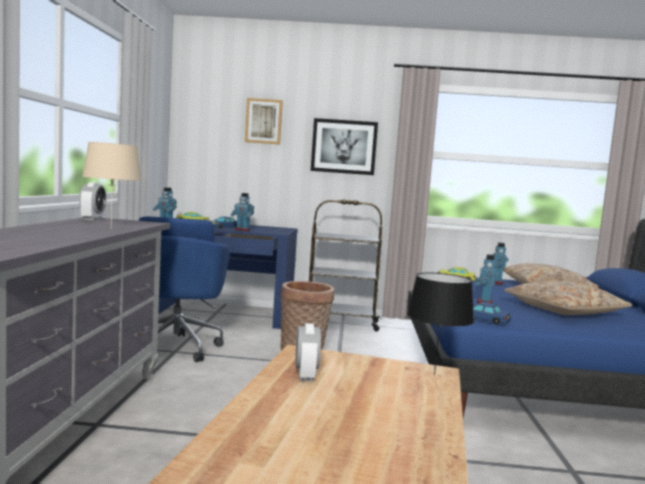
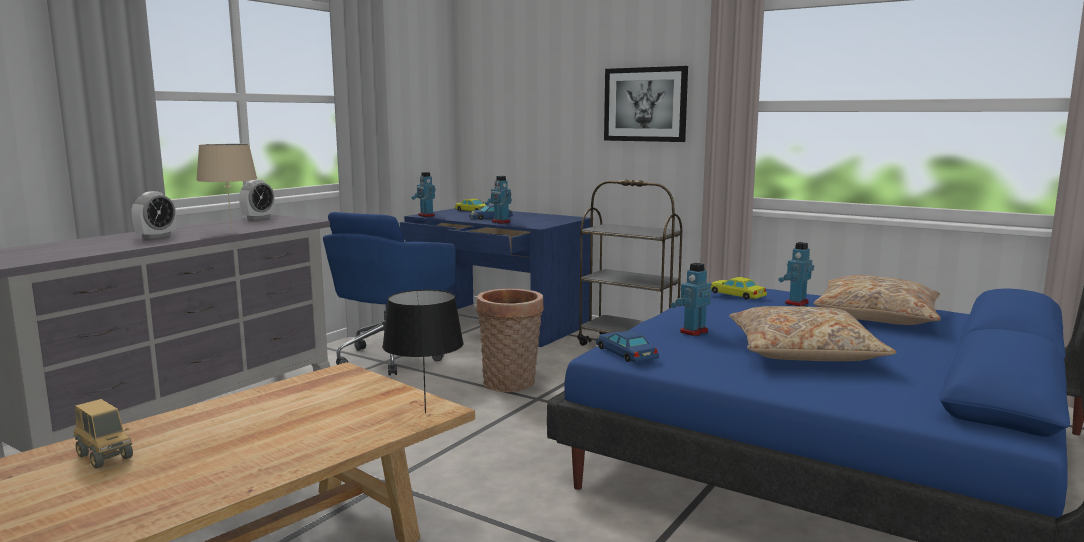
camera: 30 degrees right, 5 degrees up
picture [245,98,283,144] -> none
alarm clock [295,323,321,381] -> alarm clock moved to [132,191,176,239]
none -> toy truck [74,399,133,468]

